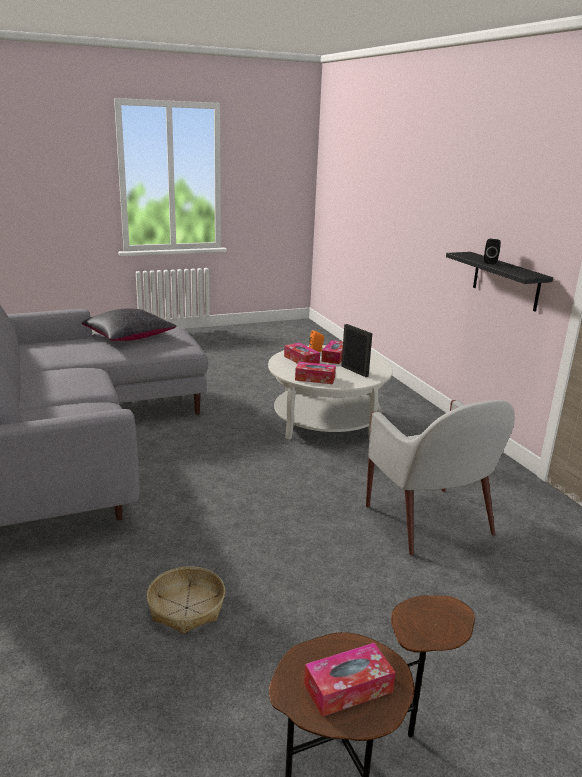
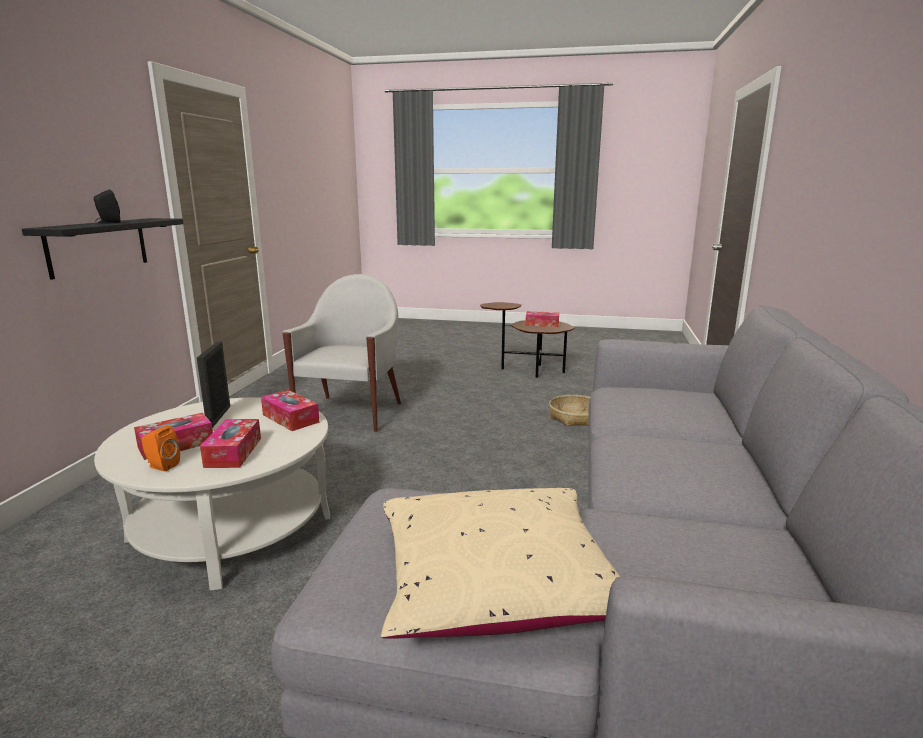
camera: 145 degrees left, 5 degrees down
black pillow [82,308,177,341] -> beige pillow [381,488,620,639]

